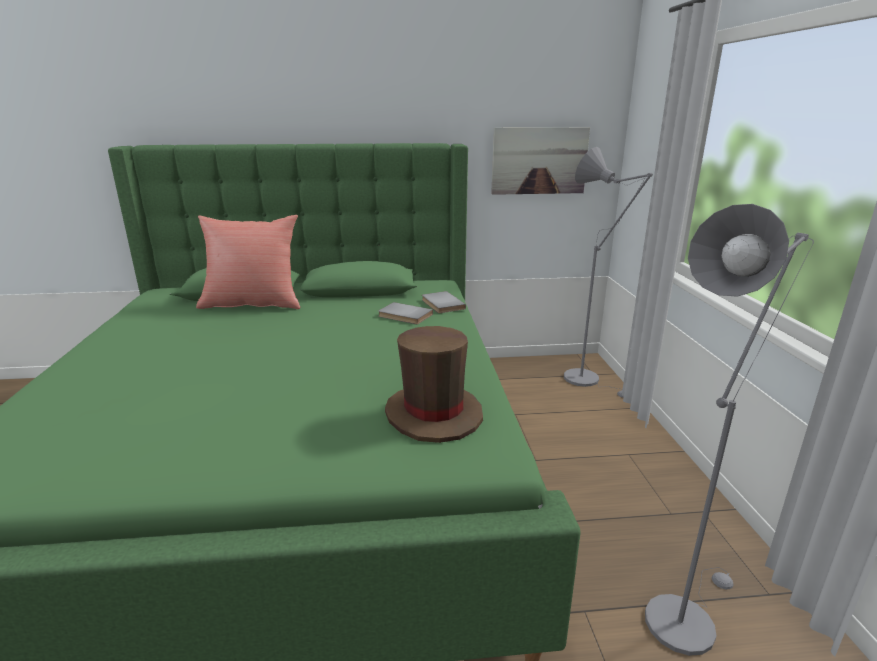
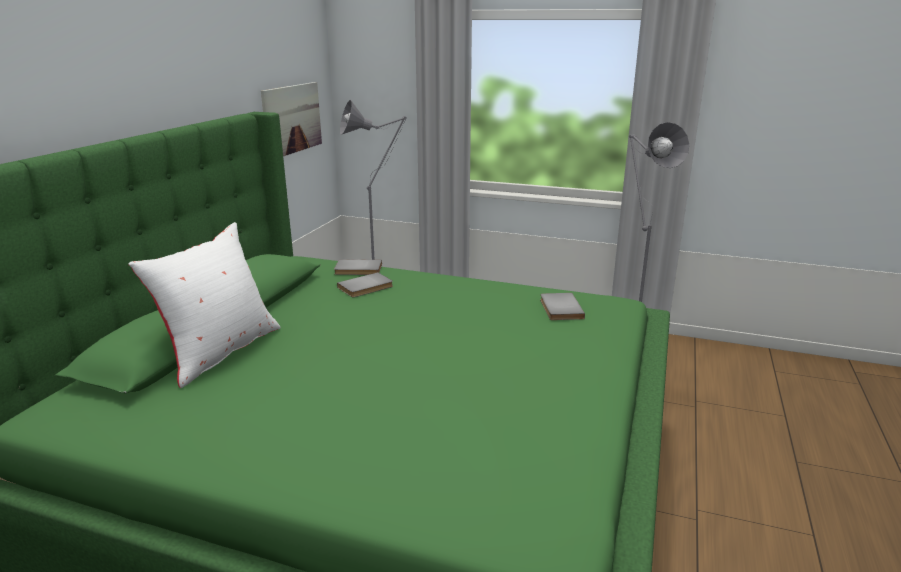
camera: 65 degrees left, 0 degrees up
red pillow [196,215,300,309] -> white pillow [128,222,281,388]
brown hat [385,326,483,443] -> grey book [540,293,585,320]

